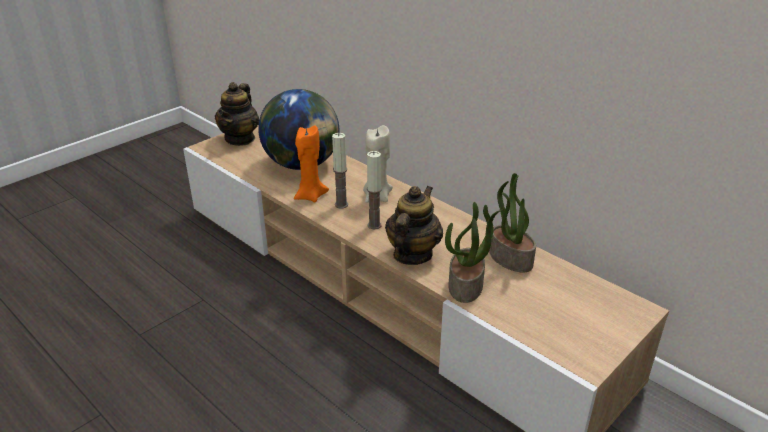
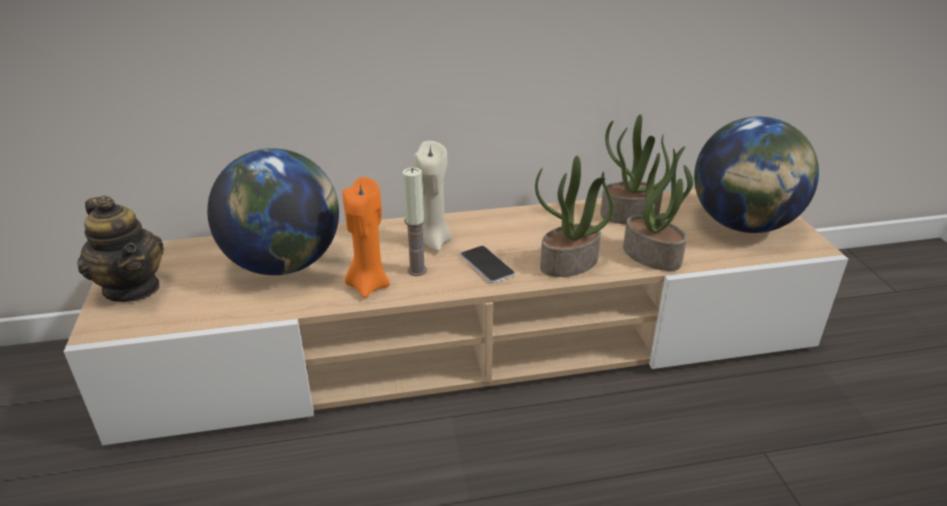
camera: 55 degrees left, 0 degrees up
candle [367,151,382,230] -> phone [460,246,515,283]
teapot [385,186,443,265] -> potted plant [535,156,614,277]
none -> globe [694,117,819,233]

